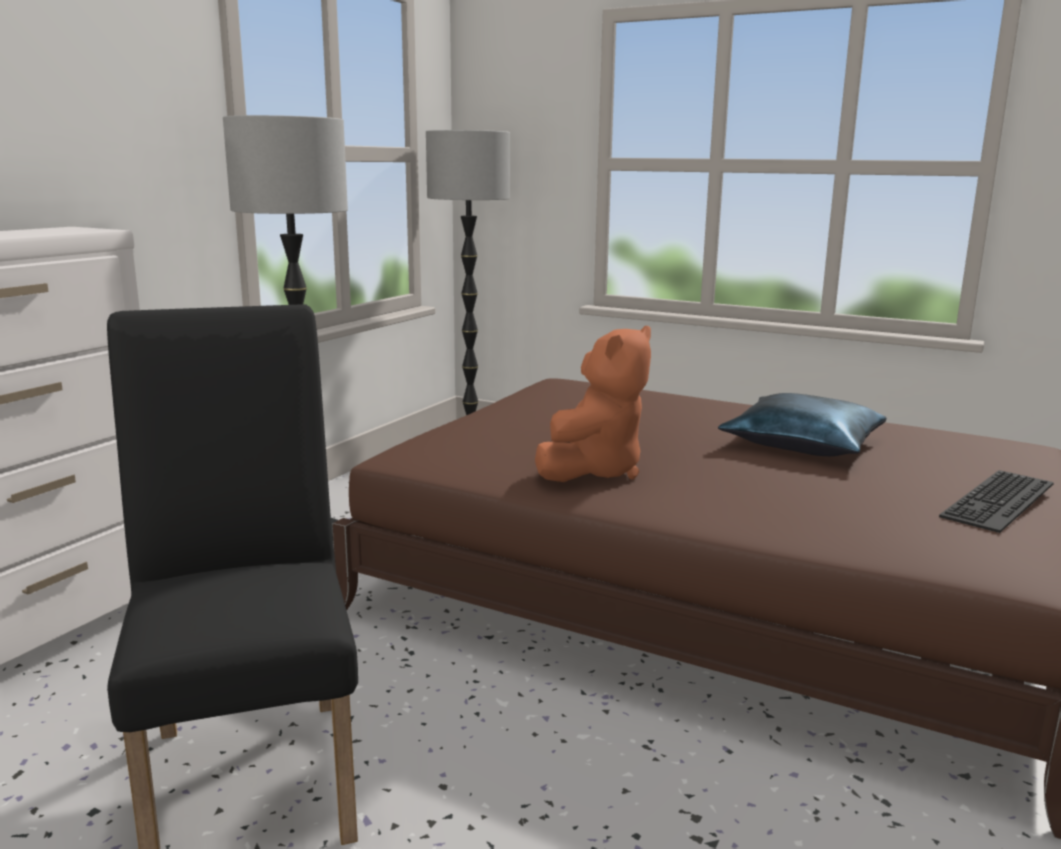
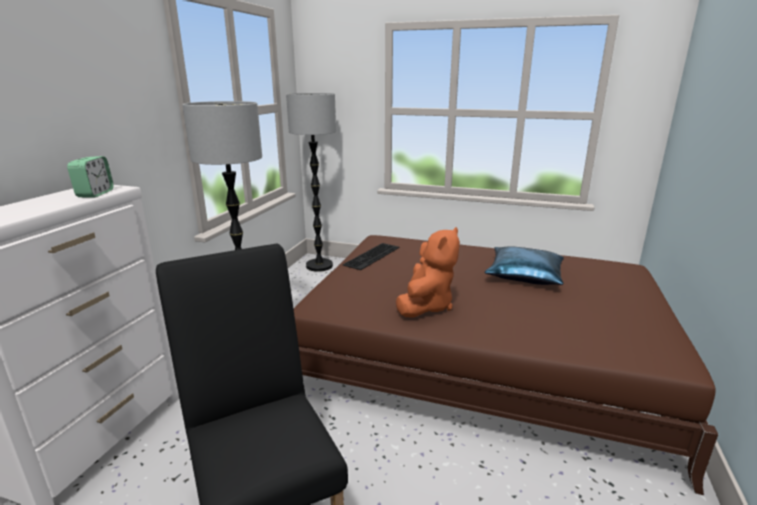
camera: 10 degrees left, 5 degrees up
keyboard [939,470,1054,533] -> keyboard moved to [343,243,399,270]
none -> alarm clock [67,156,114,197]

